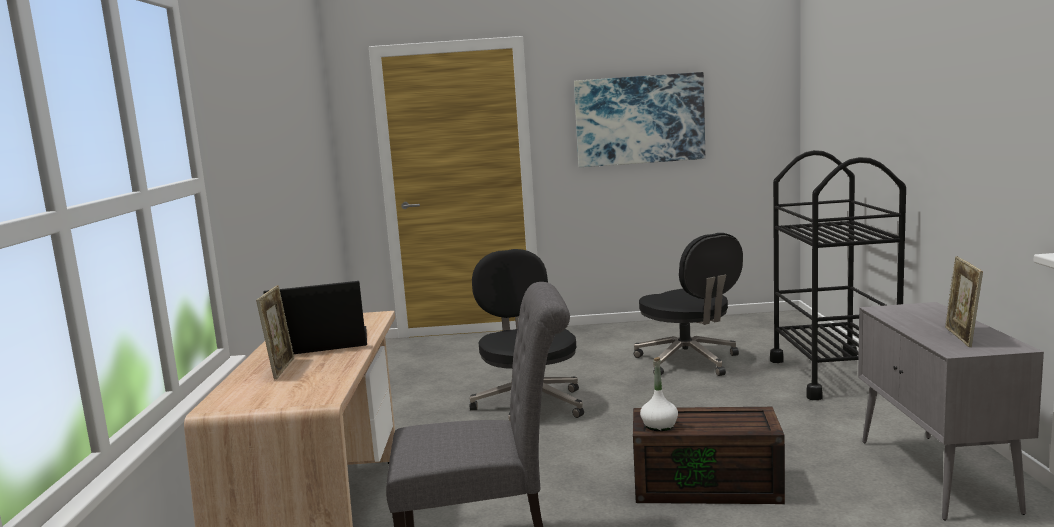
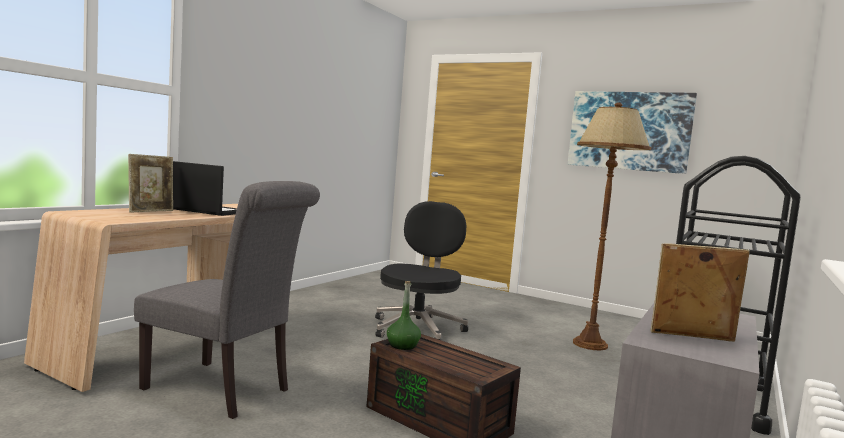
camera: 30 degrees right, 5 degrees down
black office chair [634,233,743,376] -> brown floor lamp [573,102,651,351]
white bottle [640,357,678,431] -> green bottle [387,281,421,350]
picture frame [945,256,983,347] -> picture frame turned 60 degrees clockwise [651,243,750,342]

